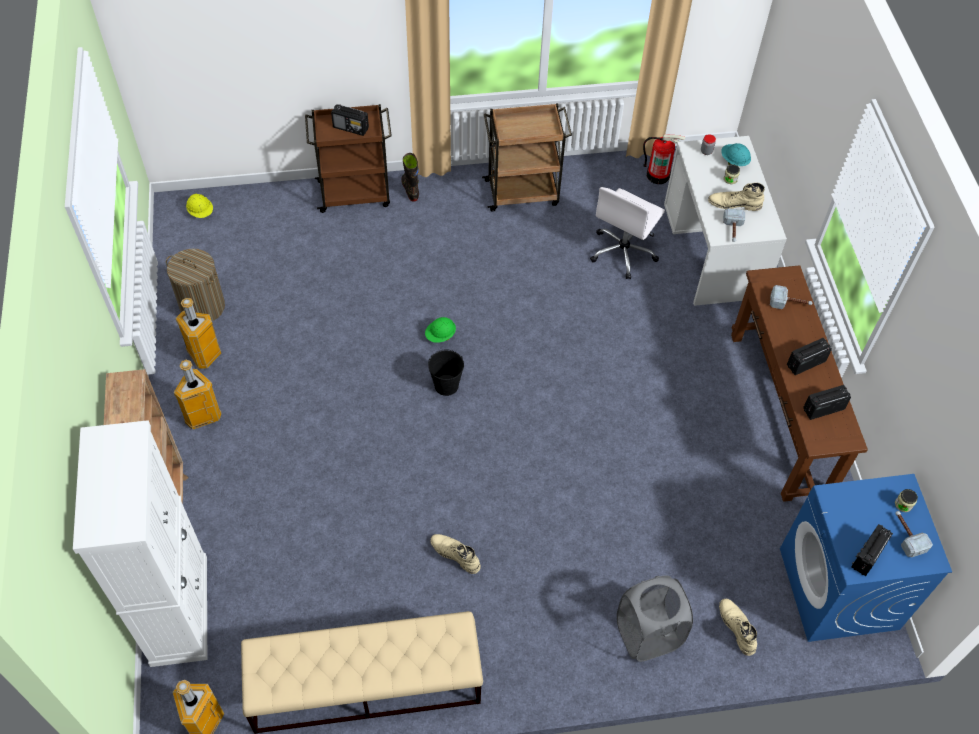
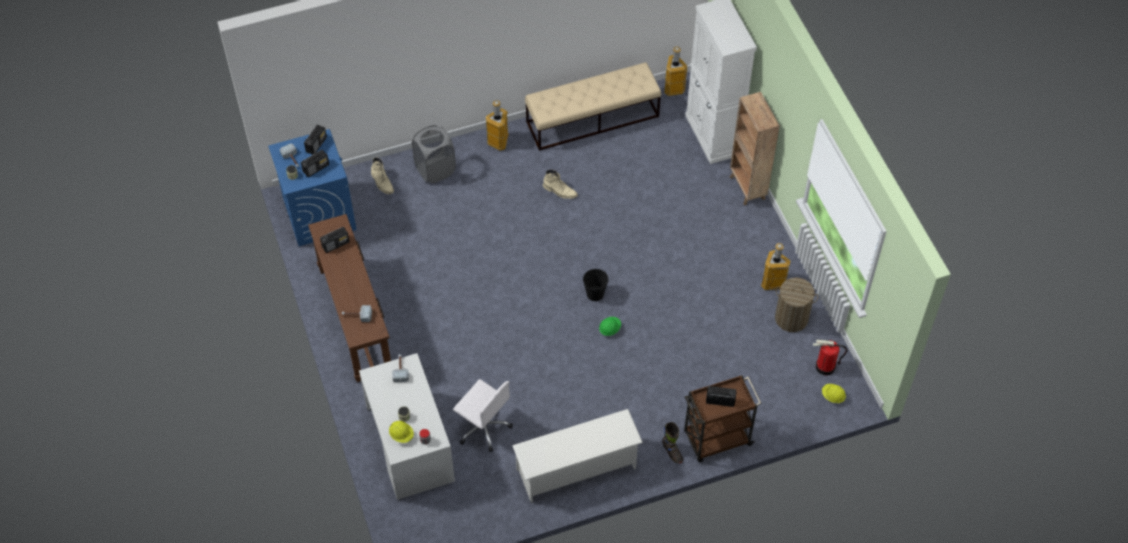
camera: 170 degrees right, 0 degrees up
trash can [174,360,222,430] -> trash can moved to [486,100,508,151]
brown cart [482,103,572,212] -> white shoe rack [512,409,643,503]
white office chair [590,187,665,279] -> white office chair turned 105 degrees clockwise [453,379,513,452]
fire extinguisher [643,134,685,184] -> fire extinguisher moved to [813,340,847,375]
beige boot [708,183,765,211] -> none
turquoise hard hat [721,143,751,166] -> yellow hard hat [389,421,414,443]
radio [787,338,832,375] -> radio moved to [301,150,329,177]

